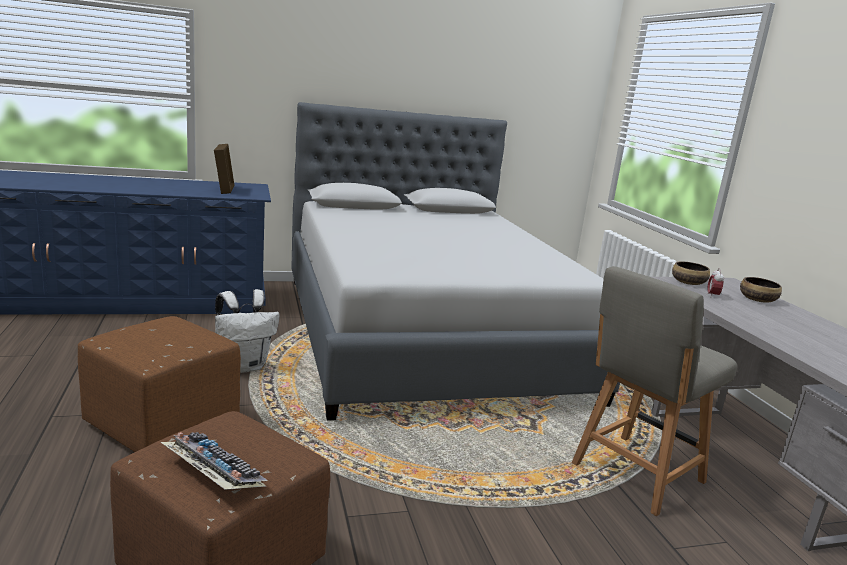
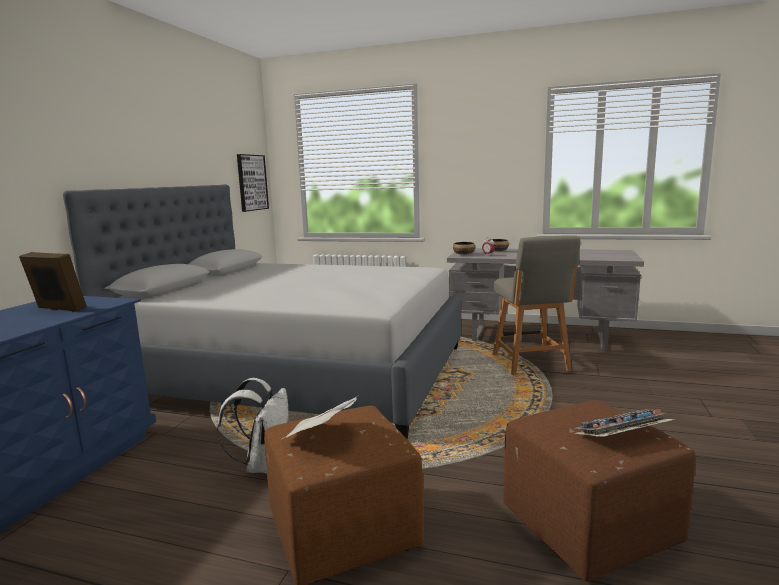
camera: 55 degrees left, 5 degrees down
none -> picture [237,154,269,212]
none -> newspaper [282,396,358,439]

